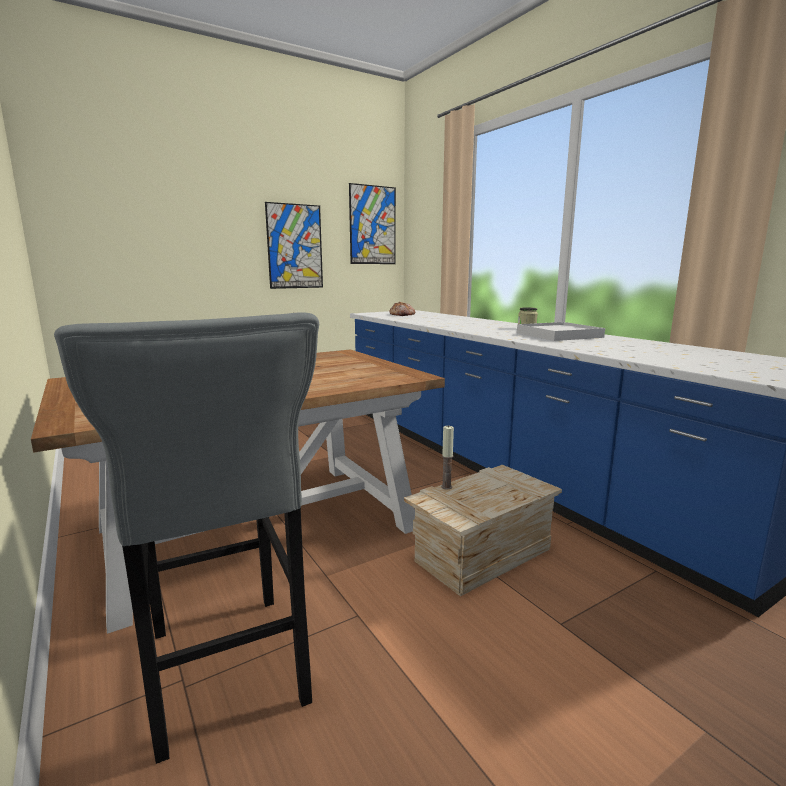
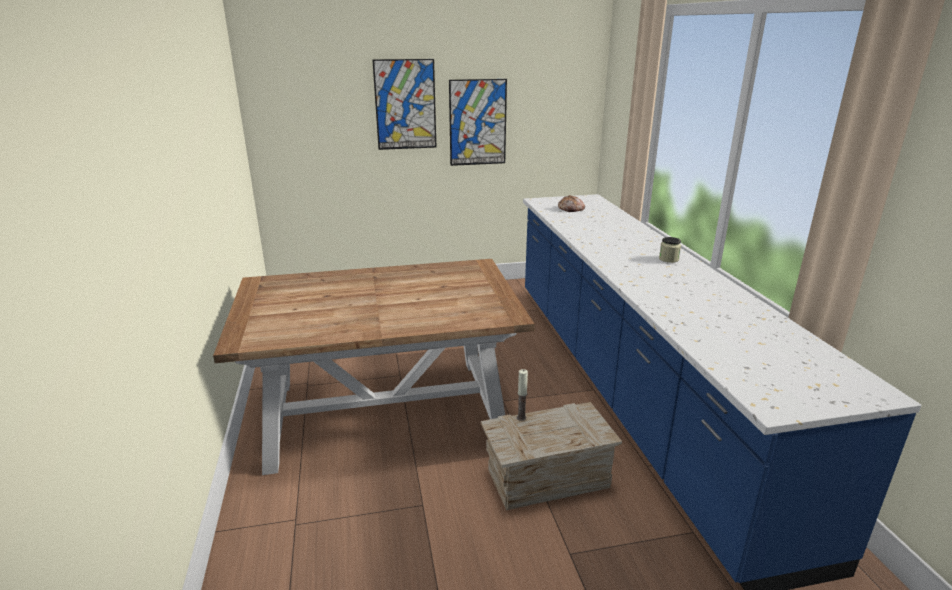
camera: 20 degrees right, 10 degrees up
grey stool [54,312,319,764] -> none
picture [349,183,396,264] -> picture moved to [372,59,436,150]
white tray [517,322,605,341] -> none

